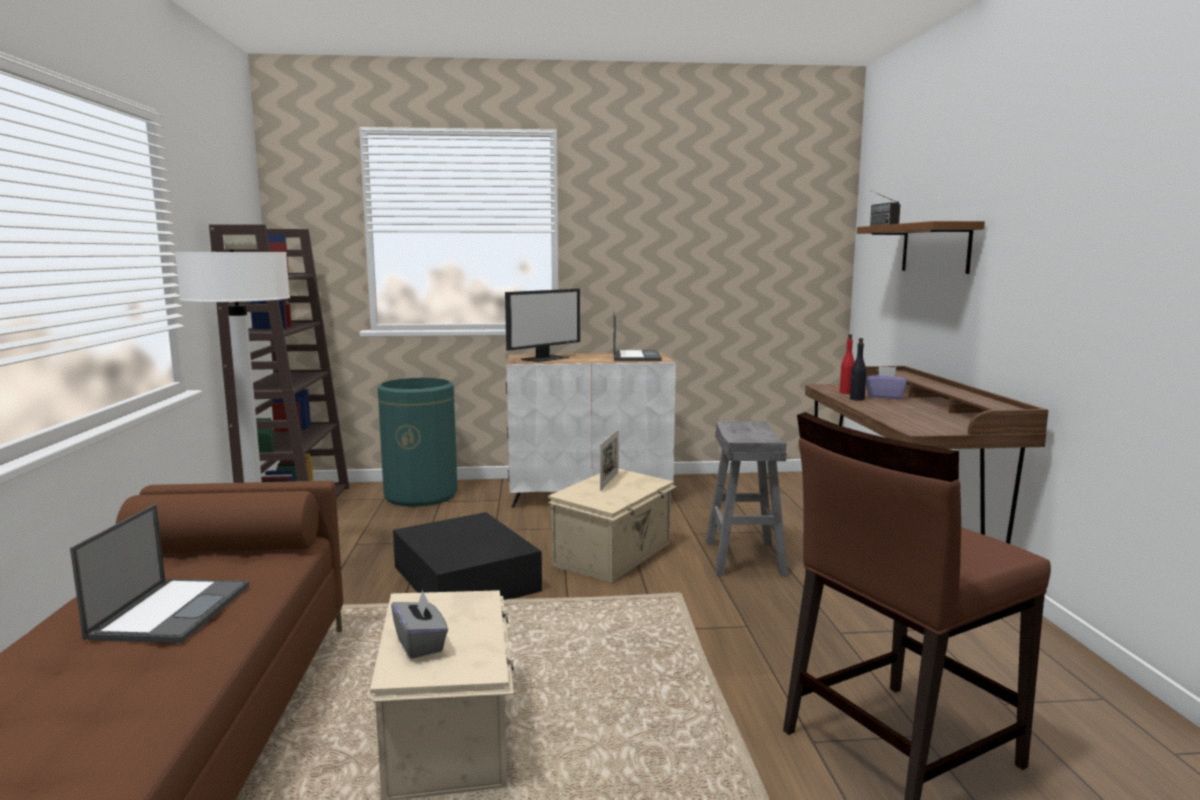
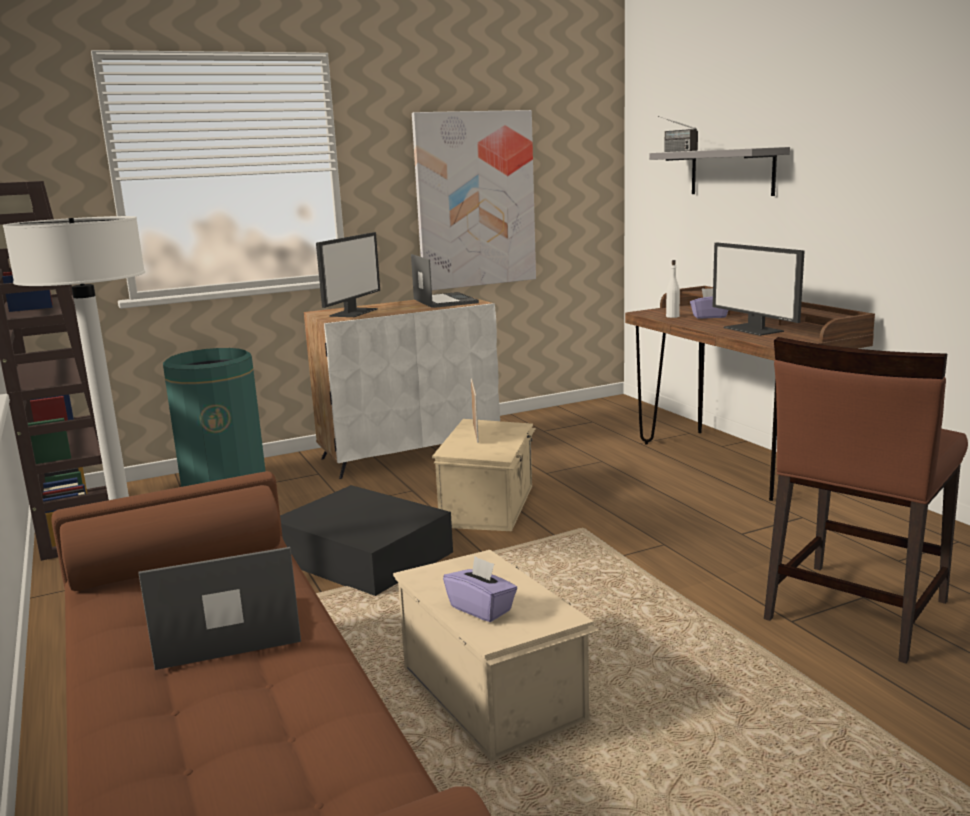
camera: 20 degrees left, 5 degrees up
laptop [70,504,249,643] -> laptop turned 90 degrees counterclockwise [138,547,301,670]
grey tissue box [391,590,448,659] -> purple tissue box [443,556,517,622]
grey stool [706,421,788,577] -> none
red bottle [840,334,855,394] -> white bottle [666,260,680,318]
black bottle [850,338,867,401] -> none
brown shelf [857,221,985,274] -> grey shelf [649,147,790,196]
none -> picture [412,110,536,290]
none -> monitor [713,243,805,336]

